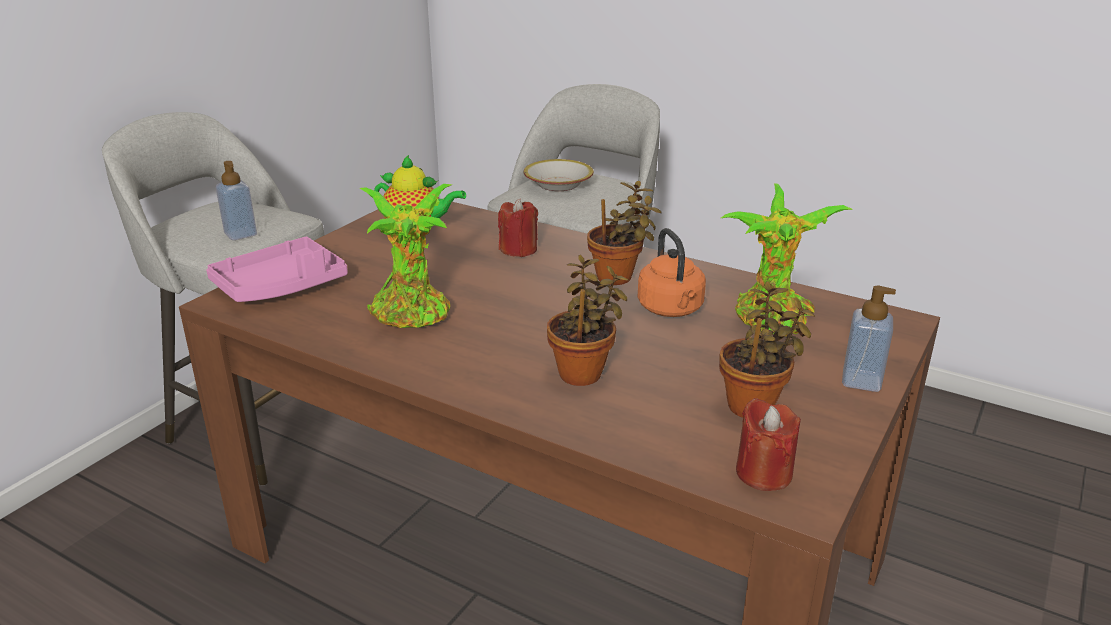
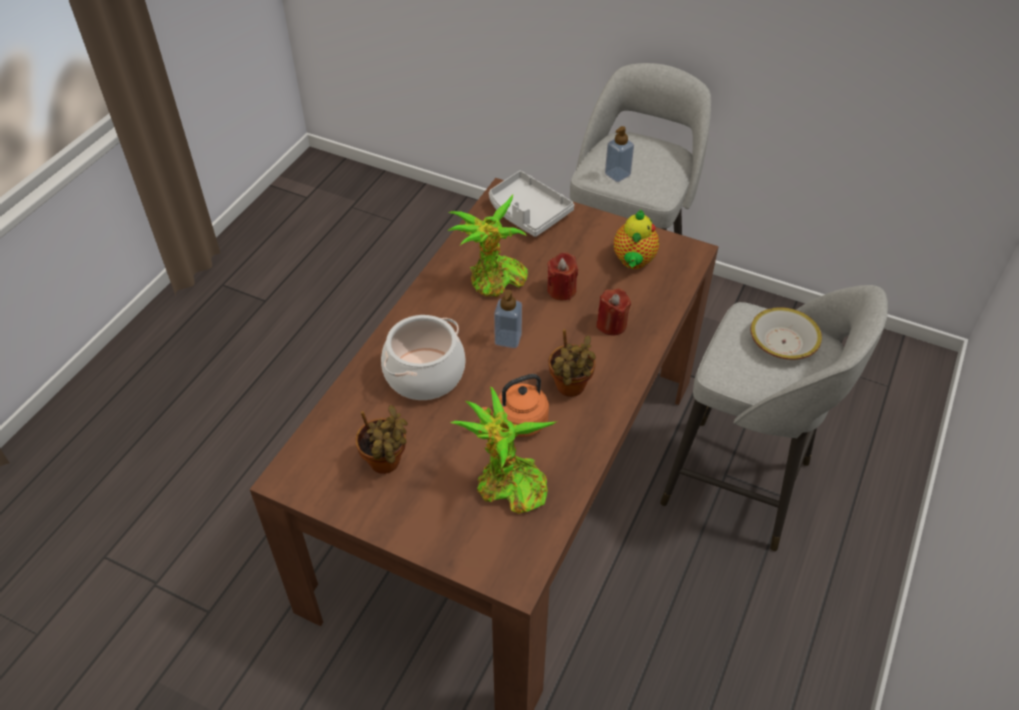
camera: 85 degrees right, 20 degrees up
pink tray [206,237,348,302] -> grey tray [489,171,574,237]
potted plant [547,255,629,386] -> cooking pot [381,315,465,400]
red candle [736,398,801,491] -> red candle moved to [547,252,578,301]
soap dispenser [842,286,896,392] -> soap dispenser moved to [494,289,522,348]

